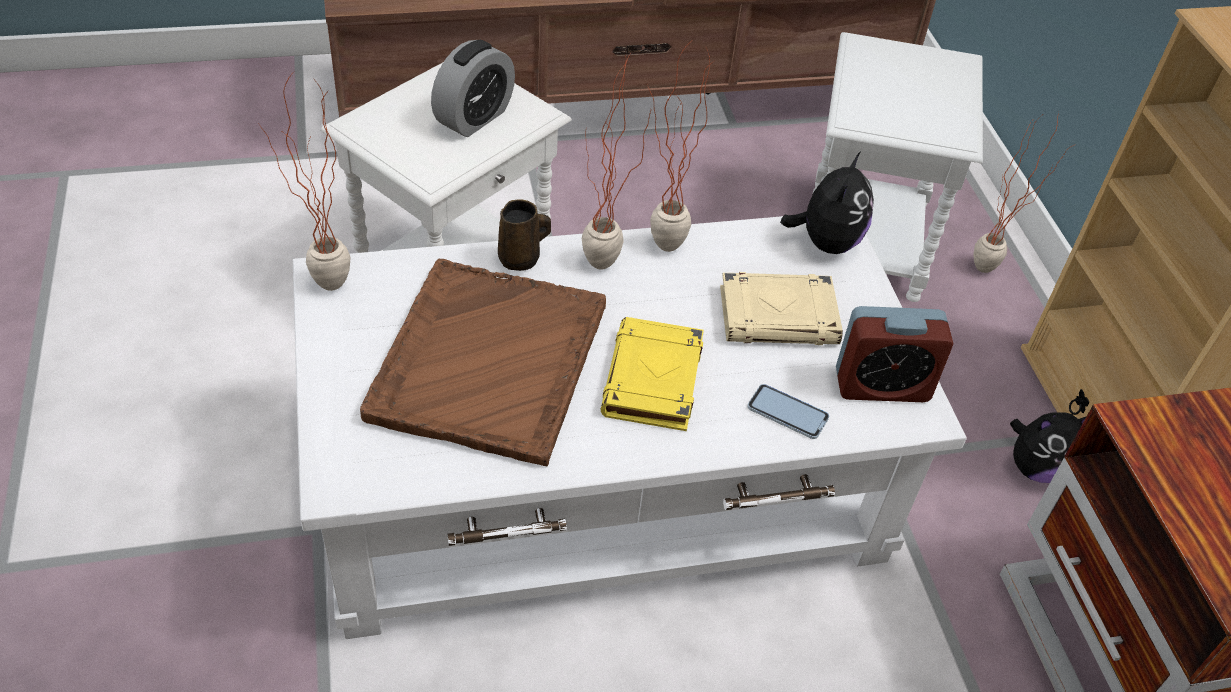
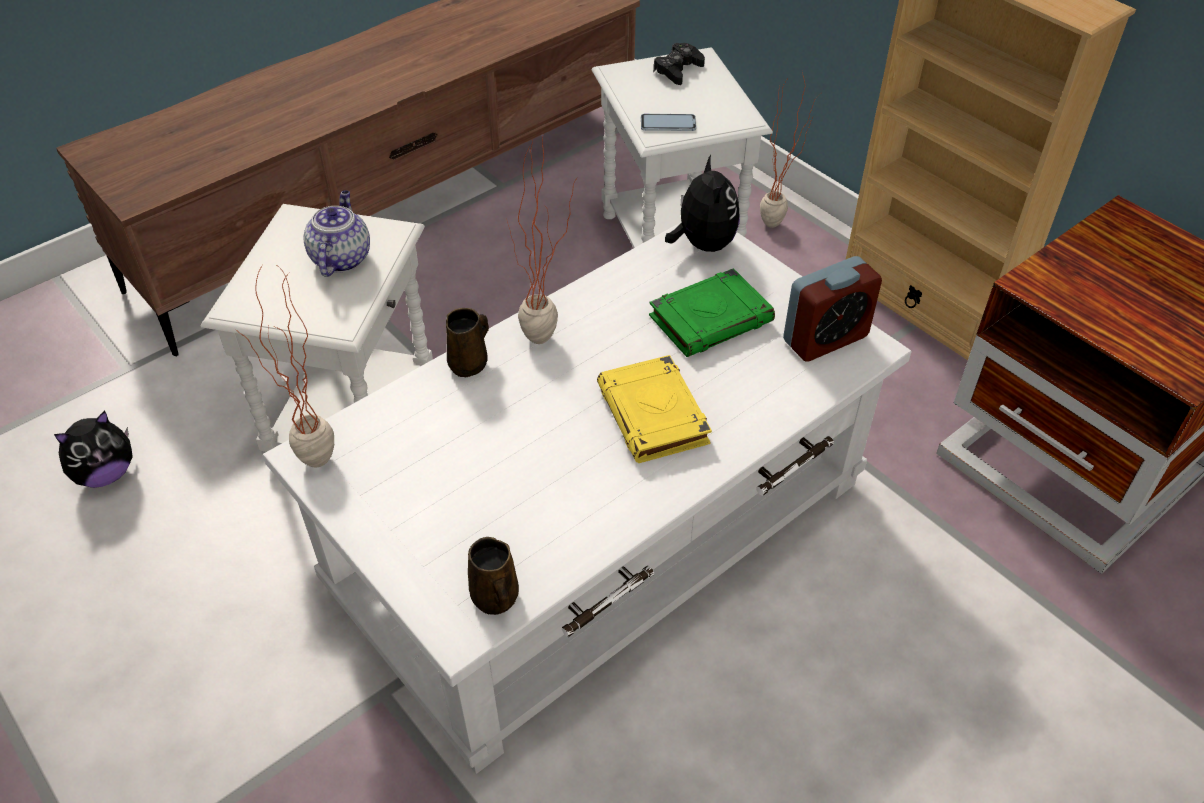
camera: 25 degrees left, 0 degrees up
brown tray [360,258,606,467] -> none
alarm clock [431,40,515,137] -> teapot [304,190,370,277]
potted plant [648,40,714,252] -> none
beige book [720,272,843,345] -> green book [649,268,775,357]
phone [747,384,829,439] -> phone moved to [641,114,696,131]
plush toy [1010,412,1086,483] -> plush toy moved to [54,411,133,488]
none -> brown mug [468,537,519,615]
none -> black game controller [653,43,705,85]

